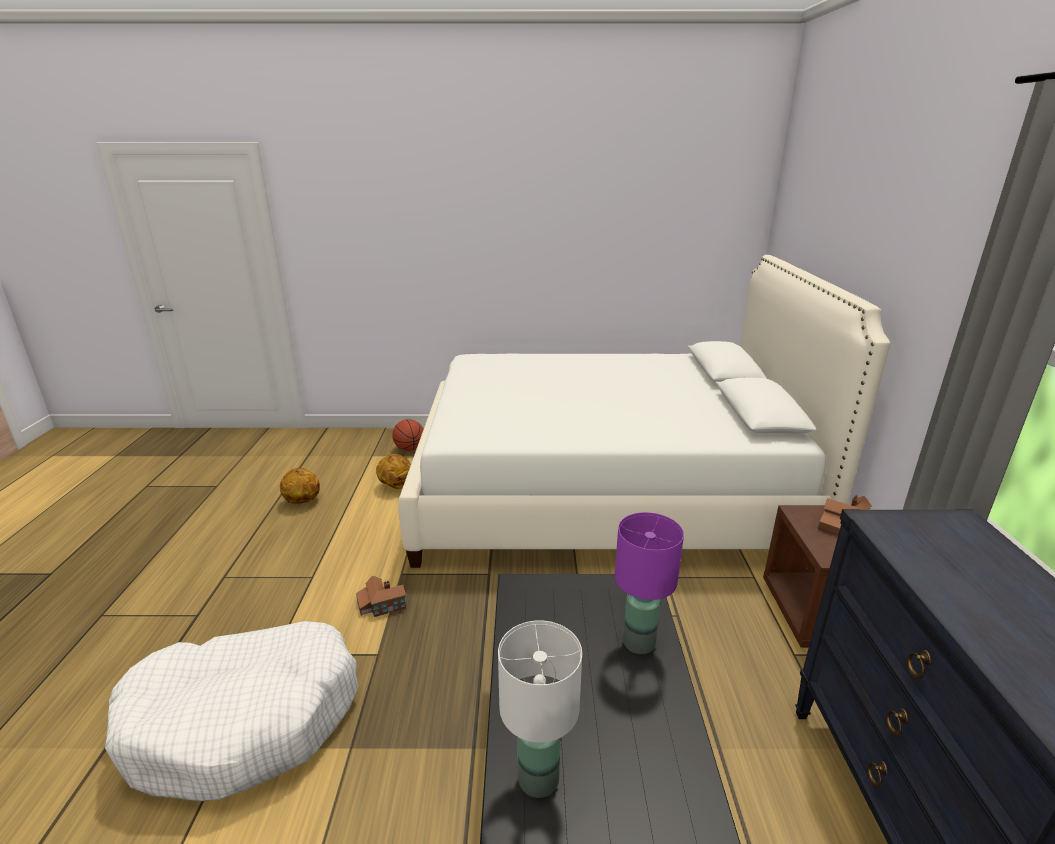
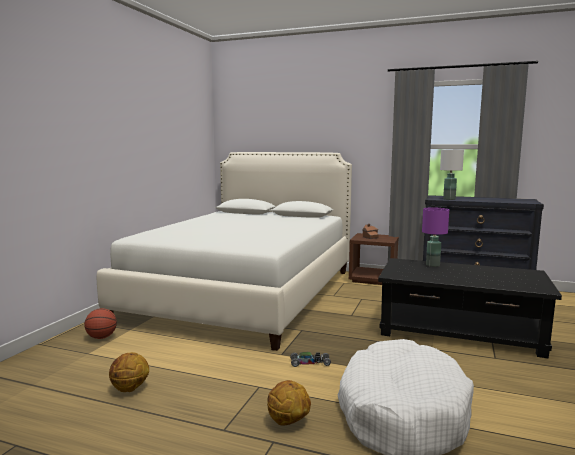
camera: 70 degrees left, 15 degrees down
toy house [356,576,406,617] -> toy car [290,352,331,367]
basketball [376,454,411,489] -> basketball moved to [267,380,311,425]
white table lamp [498,620,582,798] -> white table lamp moved to [440,150,464,200]

